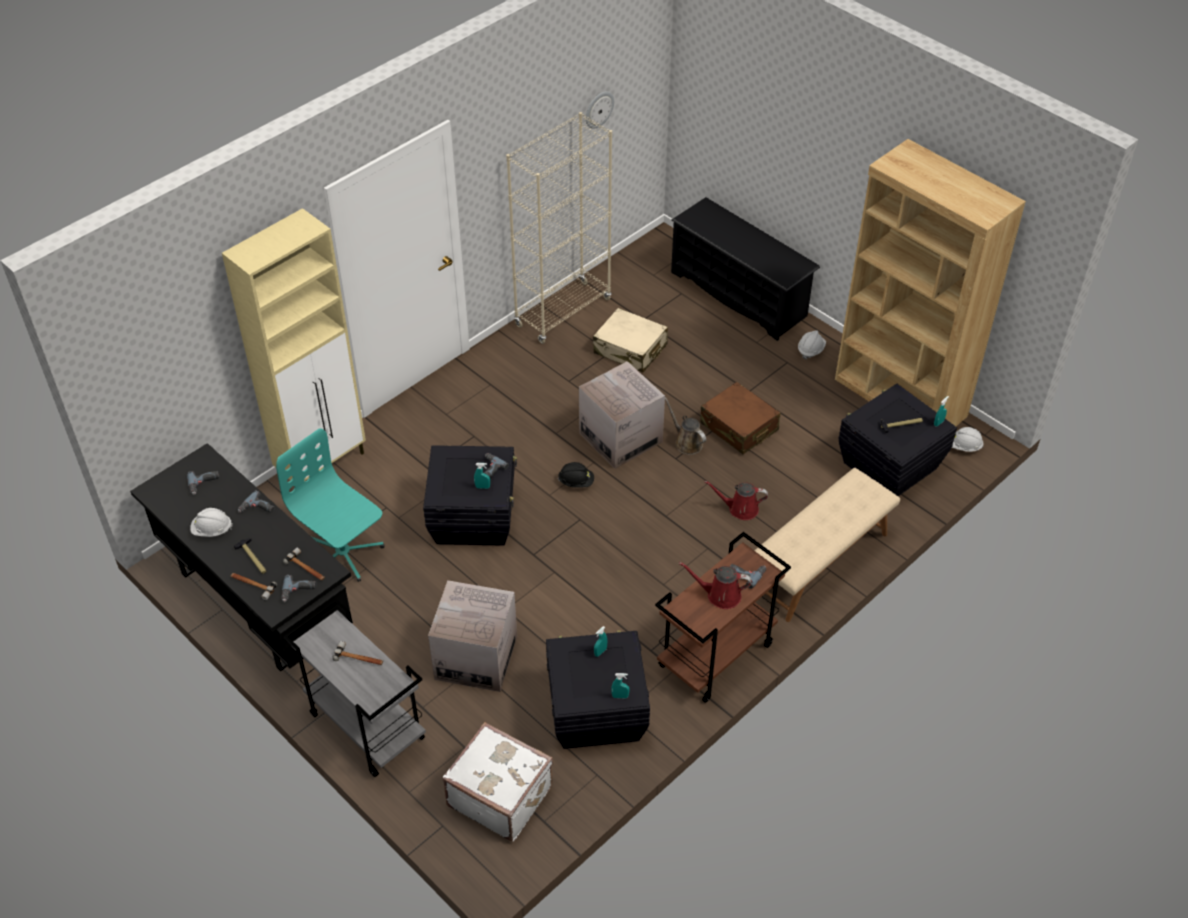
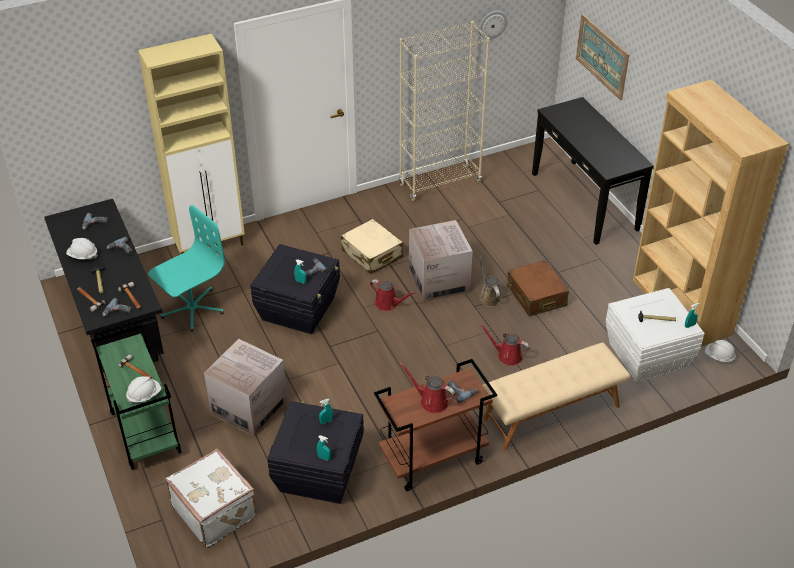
camera: 20 degrees right, 5 degrees down
turquoise office chair [276,428,385,582] -> turquoise office chair turned 75 degrees clockwise [148,205,225,332]
grey cart [284,599,426,777] -> green cart [91,325,181,470]
black hard hat [558,462,594,488] -> red watering can [370,279,415,311]
beige suitcase [593,308,668,373] -> beige suitcase moved to [341,219,403,274]
black shoe rack [671,197,820,341] -> black console table [532,97,654,245]
white hard hat [798,330,826,360] -> white hard hat moved to [126,376,161,404]
black storage box [839,384,957,496] -> white storage box [606,288,705,382]
none -> picture [576,14,629,100]

